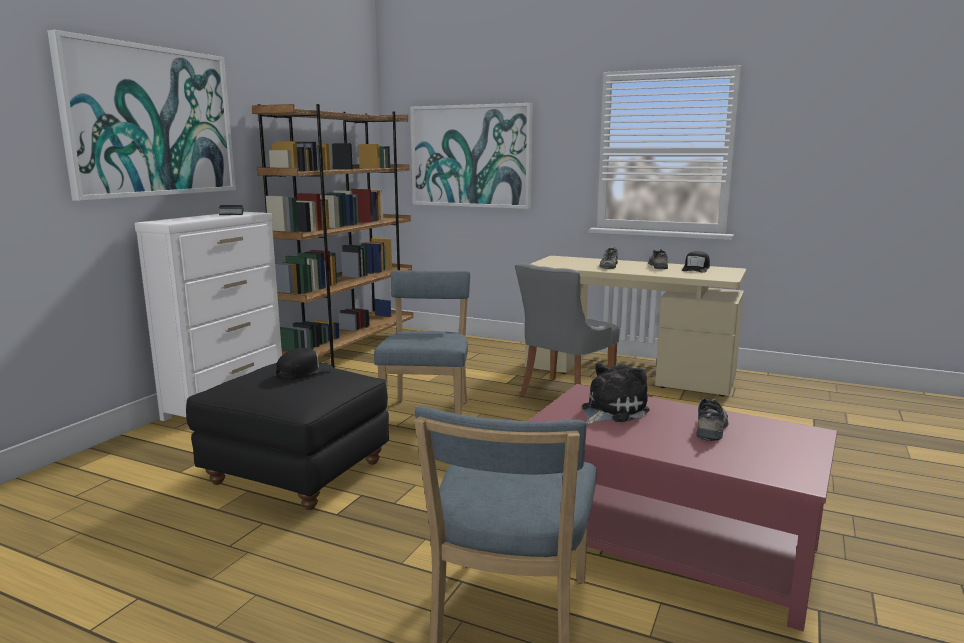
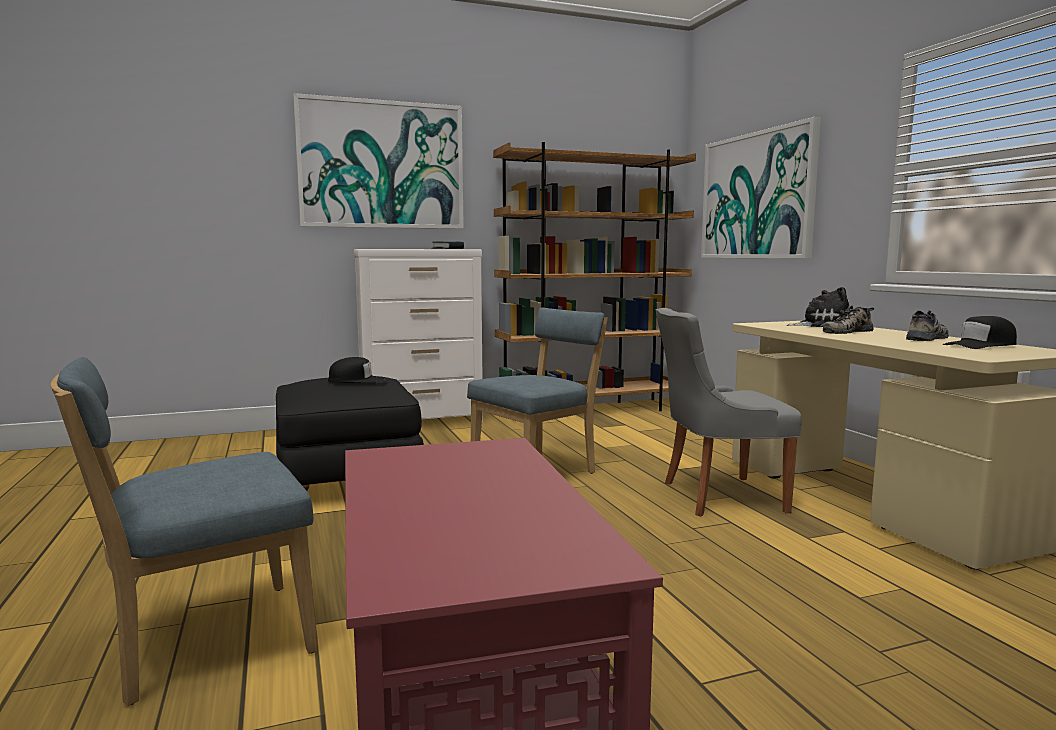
camera: 45 degrees right, 5 degrees down
plush toy [582,363,650,424] -> plush toy moved to [786,287,850,327]
shoe [696,398,728,441] -> none

